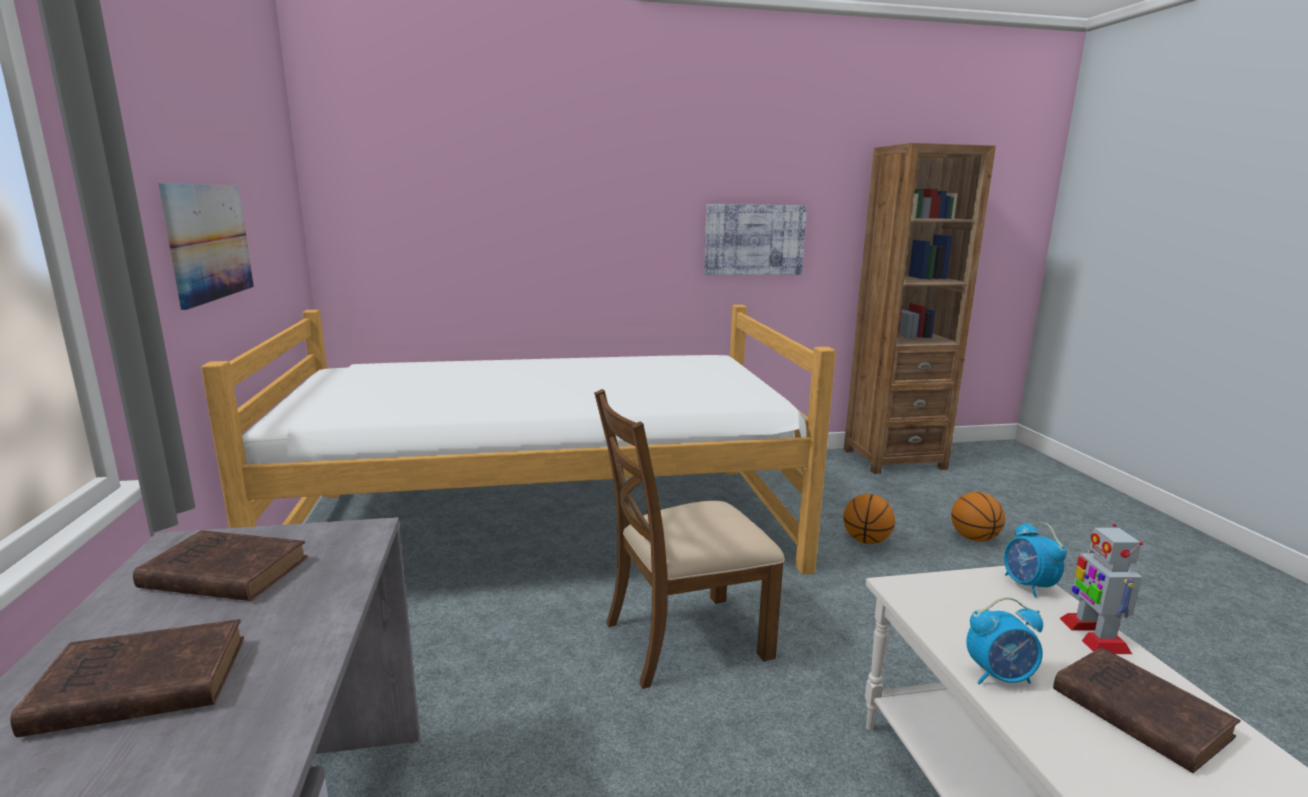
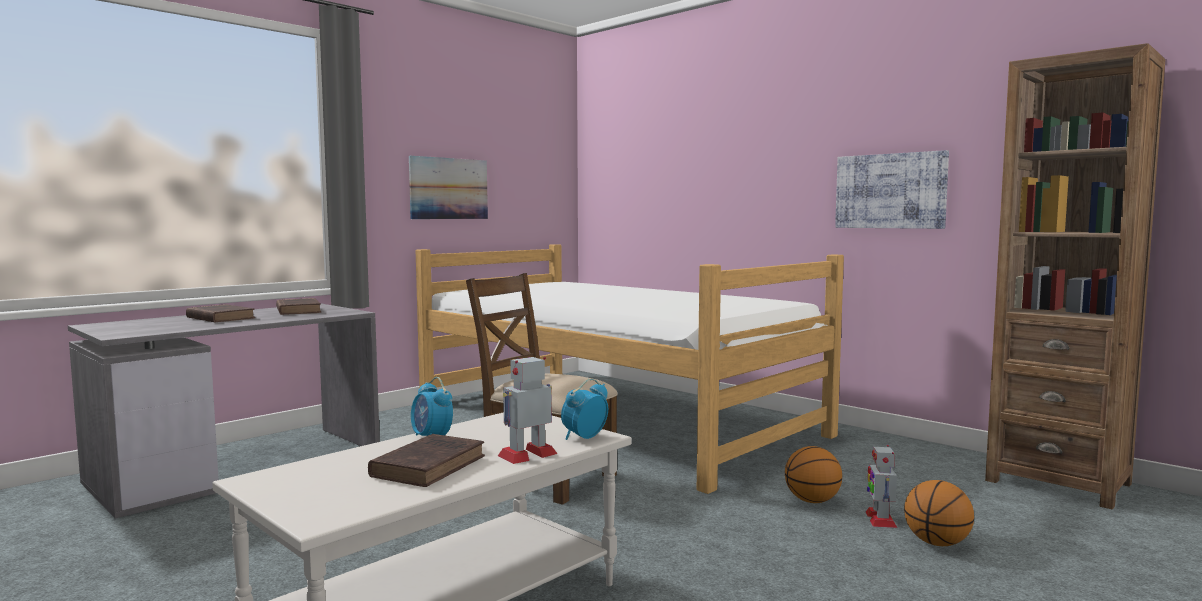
camera: 55 degrees right, 10 degrees down
none -> toy robot [866,445,897,528]

